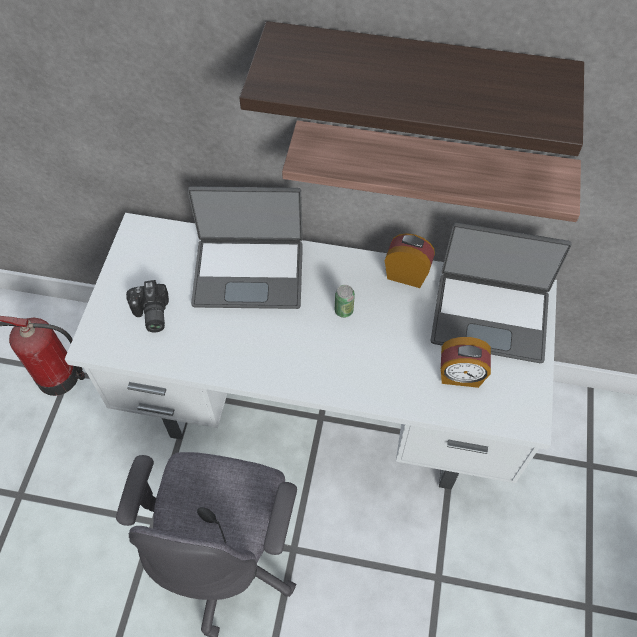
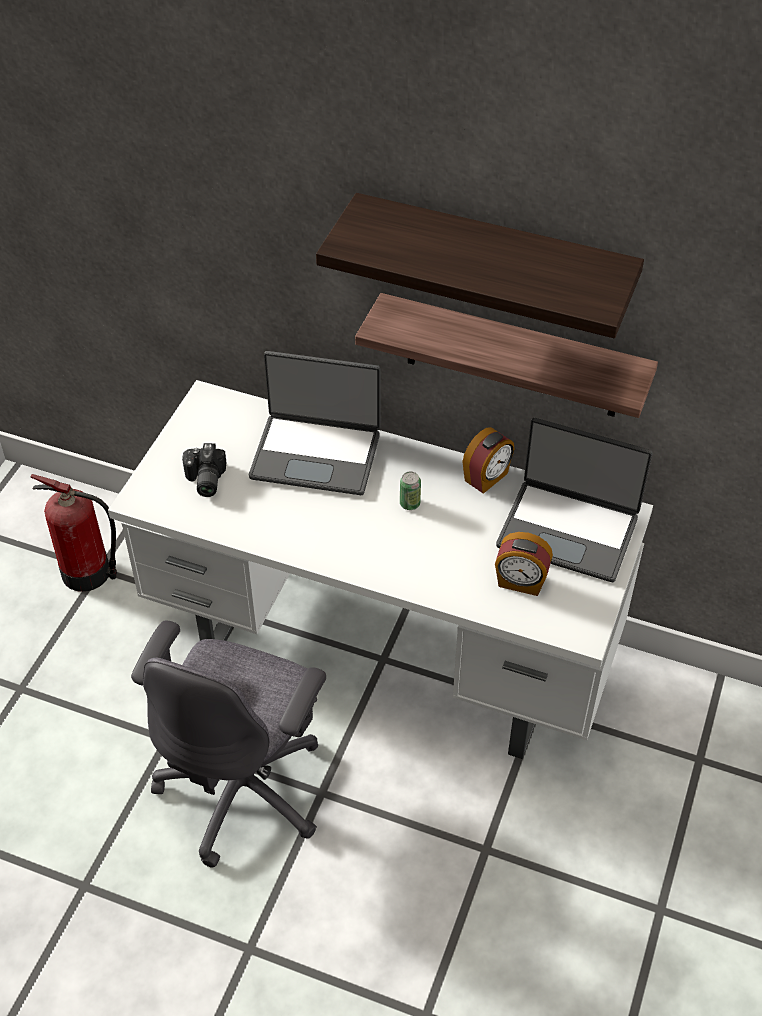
camera: 10 degrees right, 10 degrees down
alarm clock [385,233,435,288] -> alarm clock turned 105 degrees clockwise [462,427,514,494]

